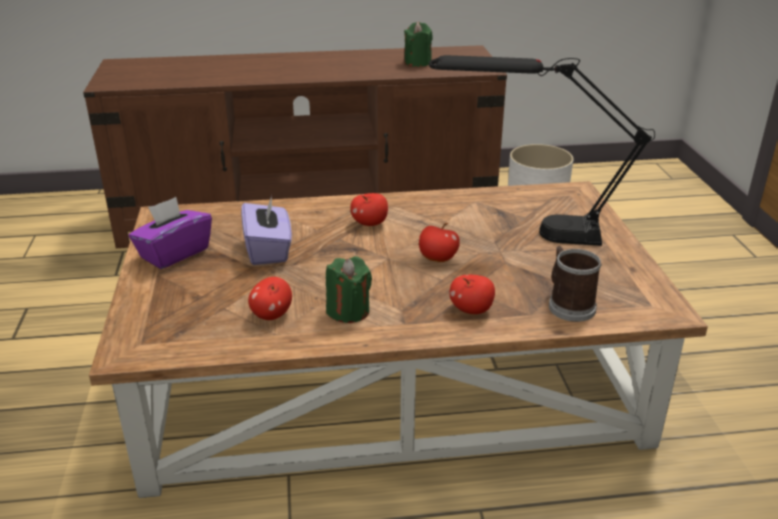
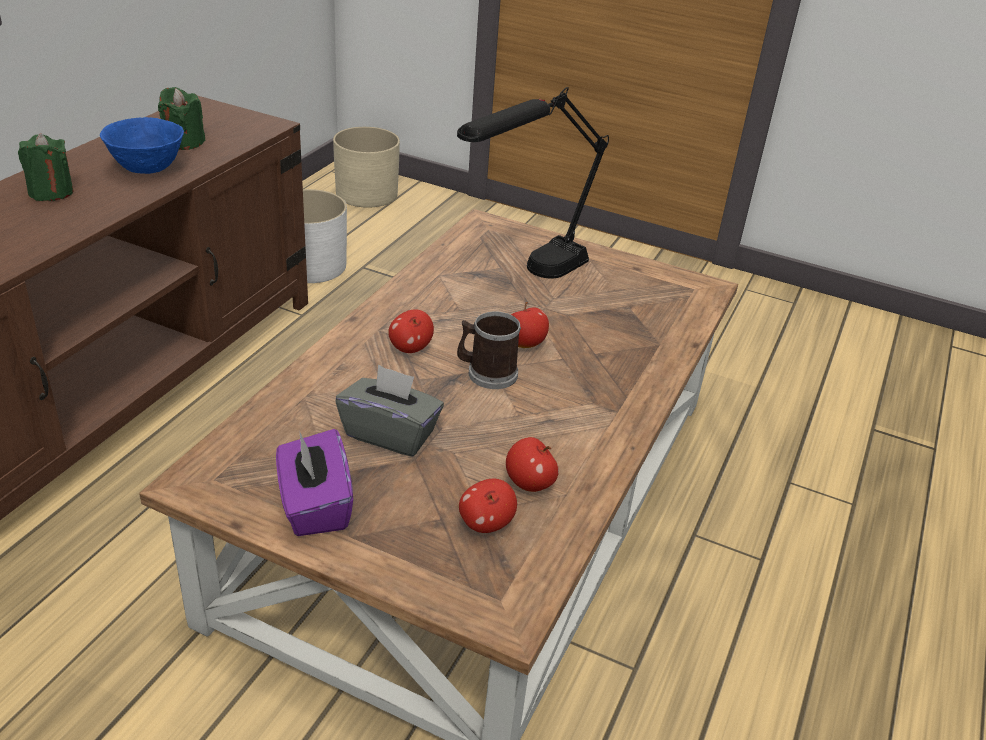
camera: 60 degrees left, 5 degrees up
purple tissue box [241,195,292,265] -> grey tissue box [336,364,444,456]
green candle [326,256,372,323] -> green candle moved to [18,133,73,201]
apple [449,275,495,314] -> apple moved to [459,479,517,533]
mug [549,246,602,322] -> mug moved to [457,311,521,389]
none -> blue bowl [100,117,184,174]
none -> beige planter [333,127,400,208]

